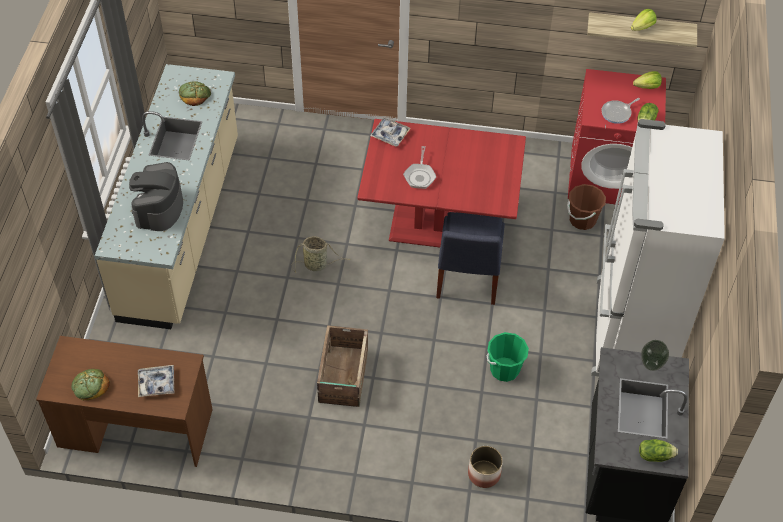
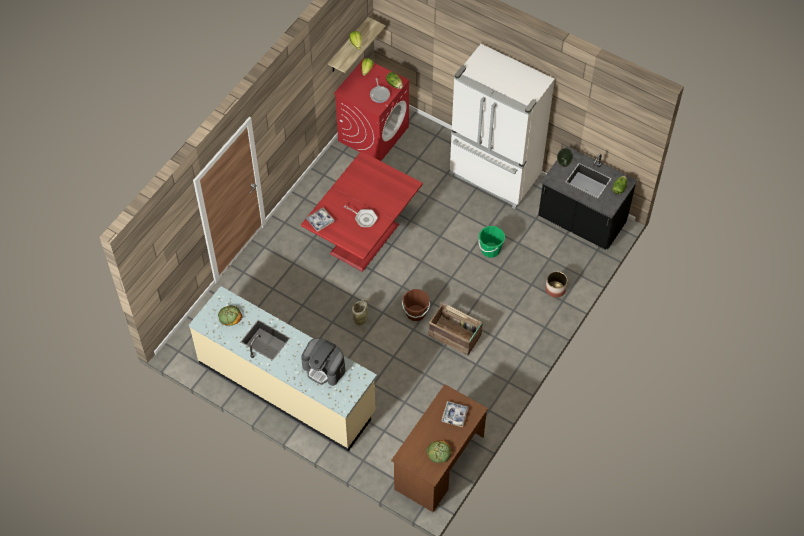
camera: 65 degrees left, 5 degrees up
blue chair [436,212,505,305] -> none
brown bucket [567,184,606,230] -> brown bucket moved to [402,289,430,321]

